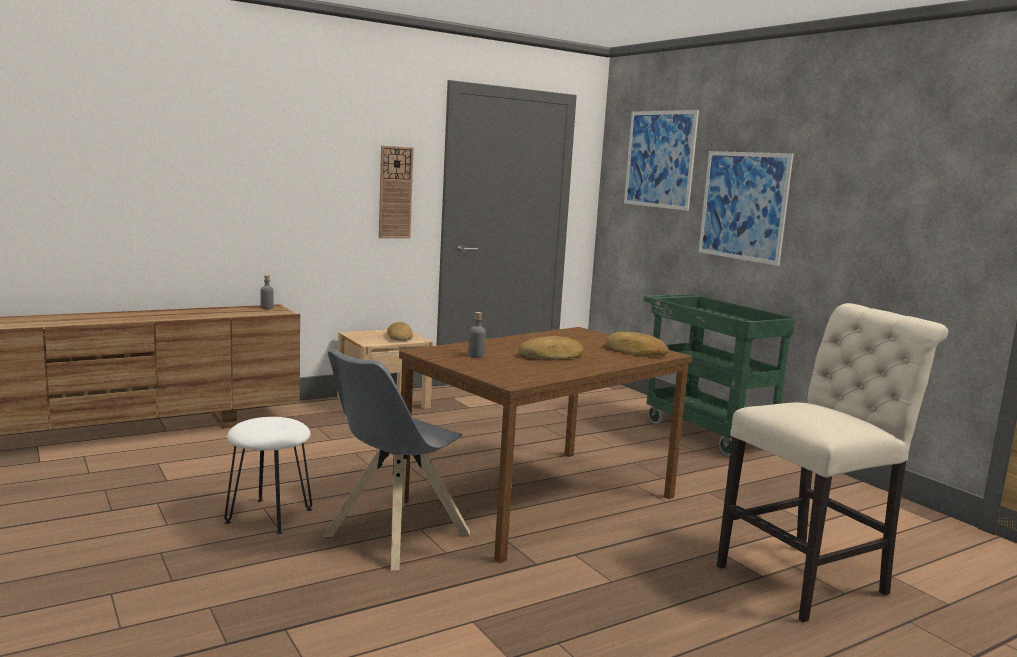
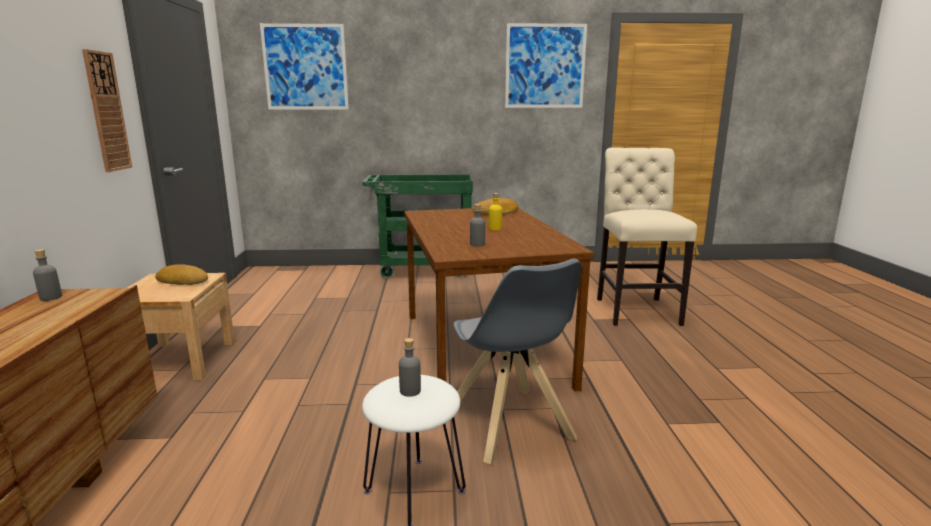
camera: 60 degrees left, 5 degrees up
bread [519,336,584,360] -> yellow bottle [488,193,502,230]
picture [698,151,794,266] -> picture moved to [505,23,587,108]
none -> grey bottle [399,338,421,397]

